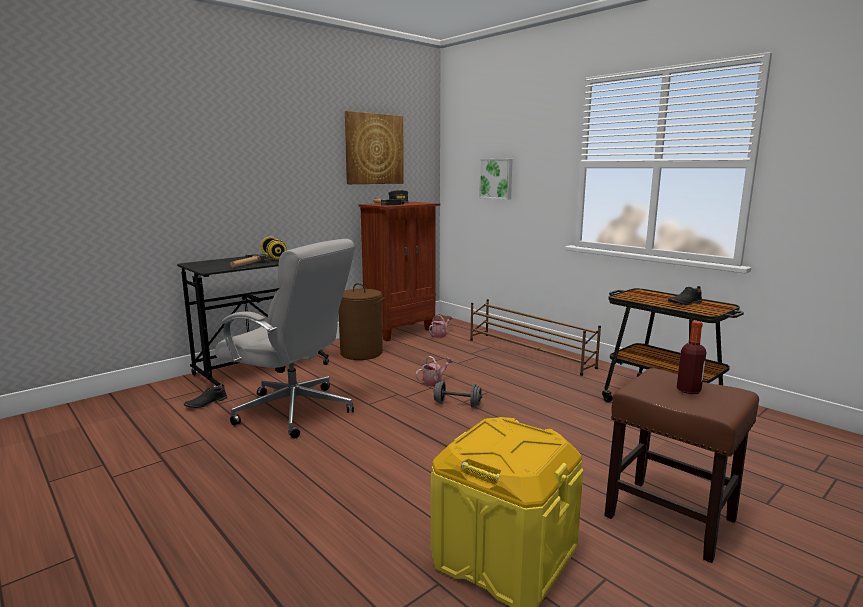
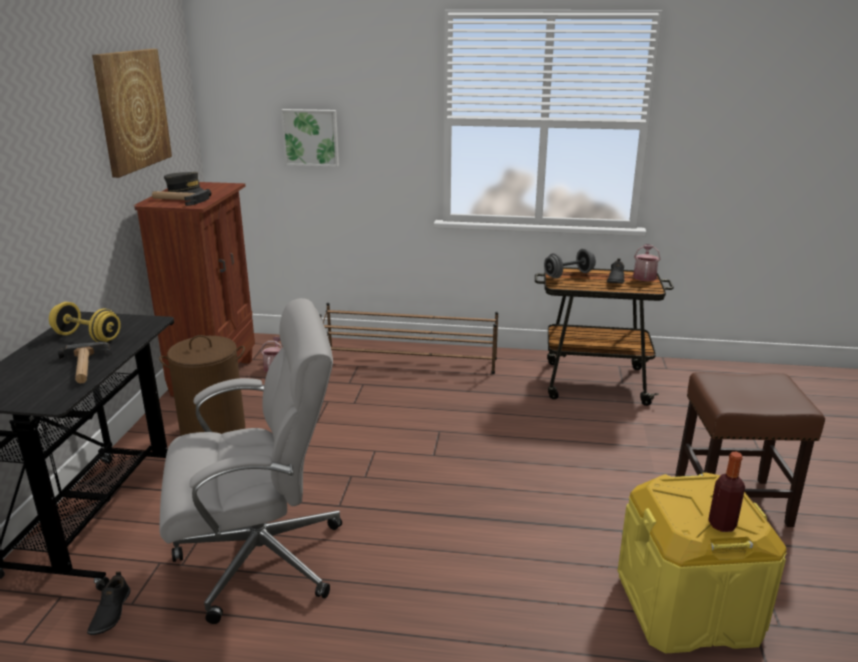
camera: 40 degrees left, 10 degrees up
watering can [416,356,453,387] -> watering can moved to [633,244,660,281]
grey dumbbell [434,381,482,408] -> grey dumbbell moved to [544,249,596,278]
bottle [677,321,706,394] -> bottle moved to [708,452,745,532]

